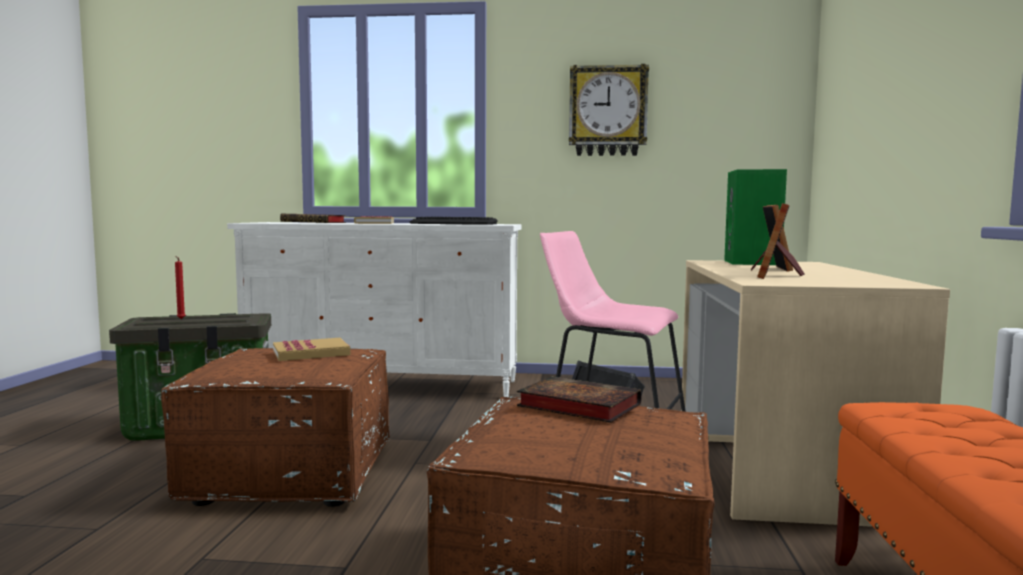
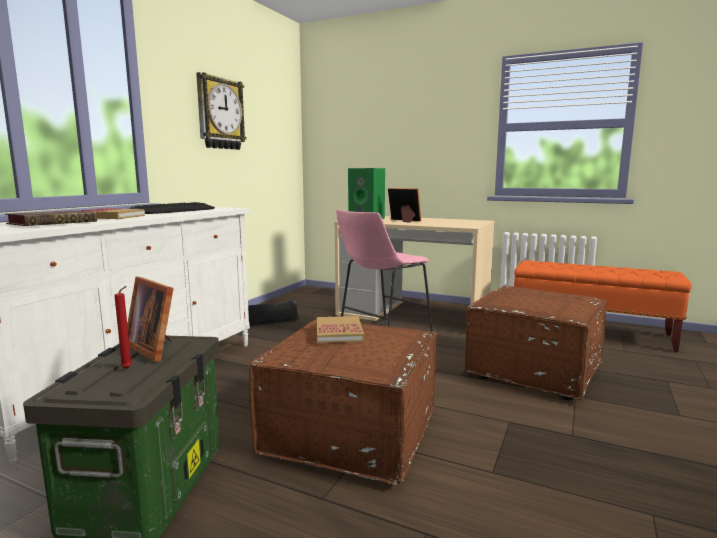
camera: 70 degrees left, 5 degrees up
book [517,376,641,423] -> none
picture frame [757,203,805,279] -> picture frame moved to [127,277,174,362]

